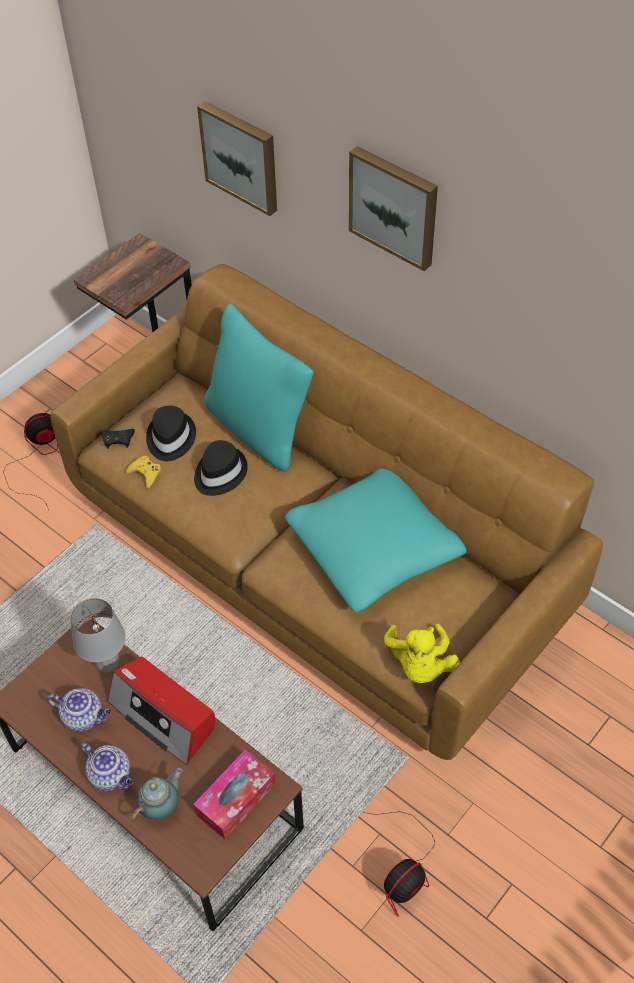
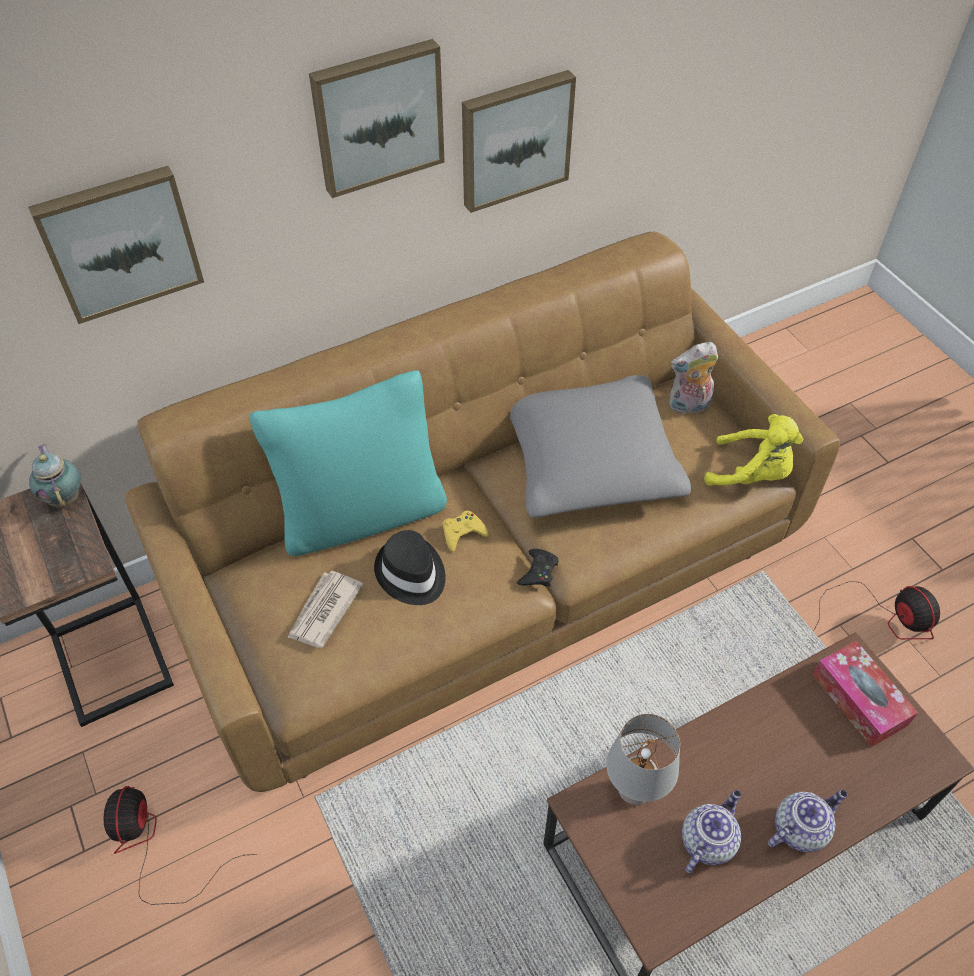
camera: 70 degrees left, 0 degrees up
black game controller [102,429,135,449] -> black game controller moved to [517,549,558,587]
radio [107,656,215,765] -> none
yellow game controller [126,456,162,488] -> yellow game controller moved to [443,511,489,552]
teapot [131,768,183,822] -> teapot moved to [29,444,81,507]
black hat [146,405,196,461] -> newspaper [287,571,364,648]
turquoise pillow [285,469,467,613] -> grey pillow [510,375,691,518]
none -> picture [462,70,576,213]
none -> plush toy [669,342,718,416]

